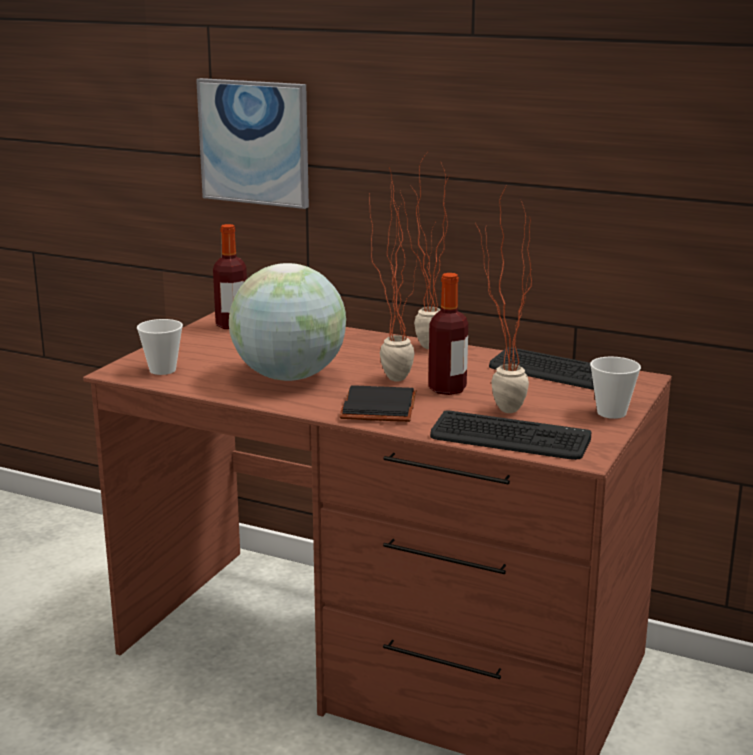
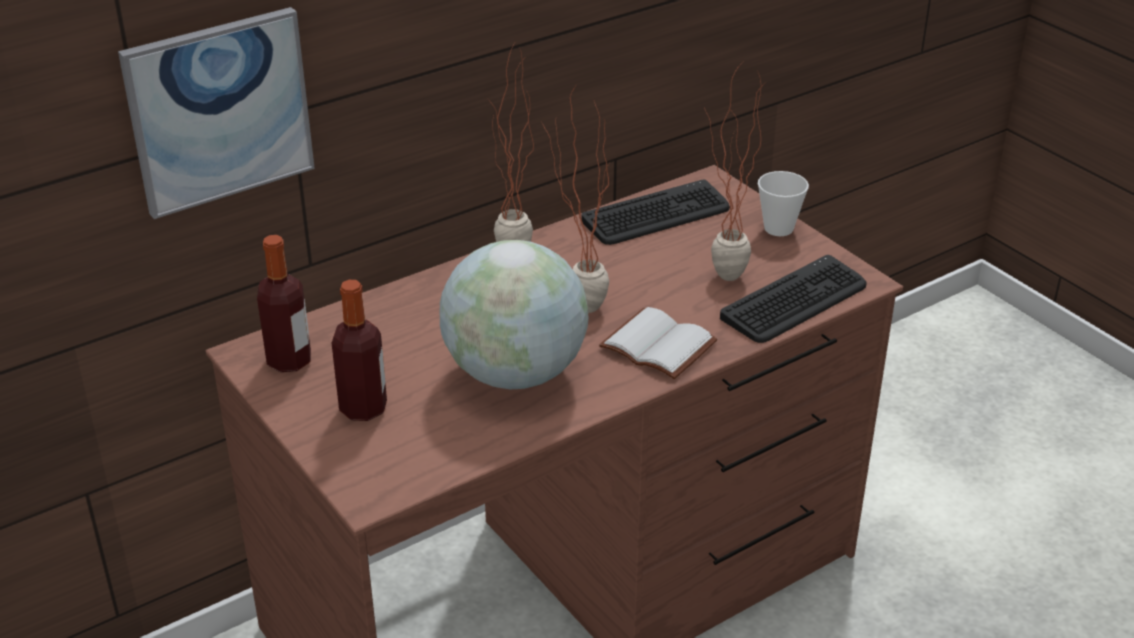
camera: 60 degrees left, 15 degrees up
cup [137,319,183,375] -> none
black book [340,385,417,422] -> white book [599,307,717,379]
bottle [428,273,468,395] -> bottle moved to [331,280,387,421]

